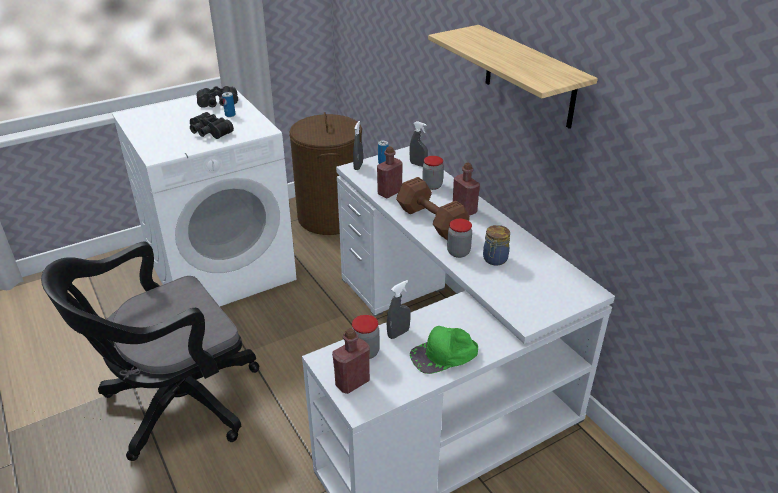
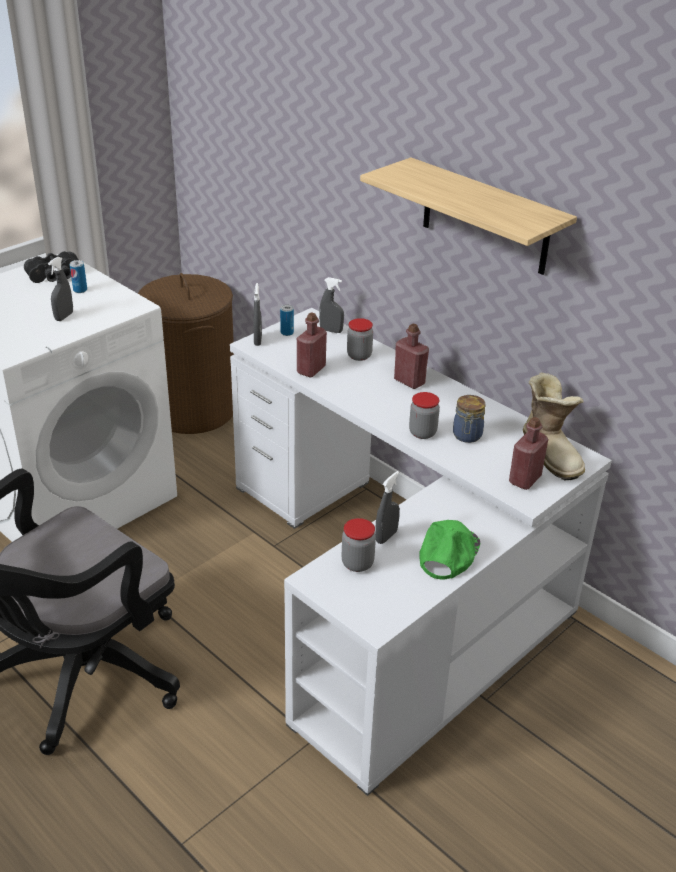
camera: 15 degrees left, 0 degrees up
black binoculars [190,112,234,139] -> grey spray bottle [48,257,73,321]
red bottle [332,328,370,394] -> red bottle moved to [509,417,548,490]
brown dumbbell [396,177,470,240] -> none
green cap [410,326,478,374] -> green cap turned 150 degrees clockwise [419,520,480,579]
none -> boot [523,372,585,480]

